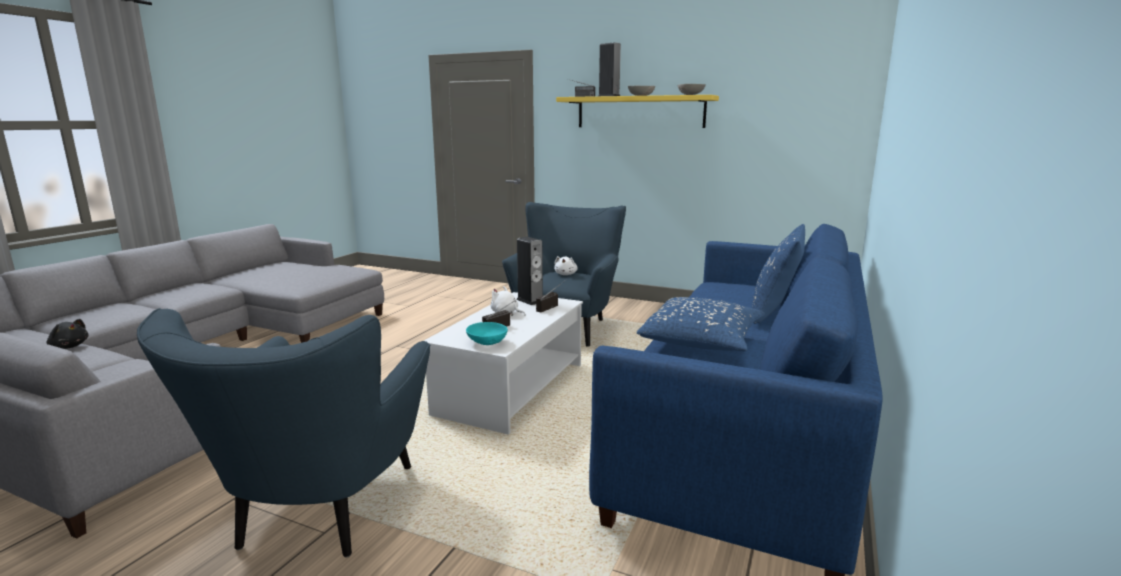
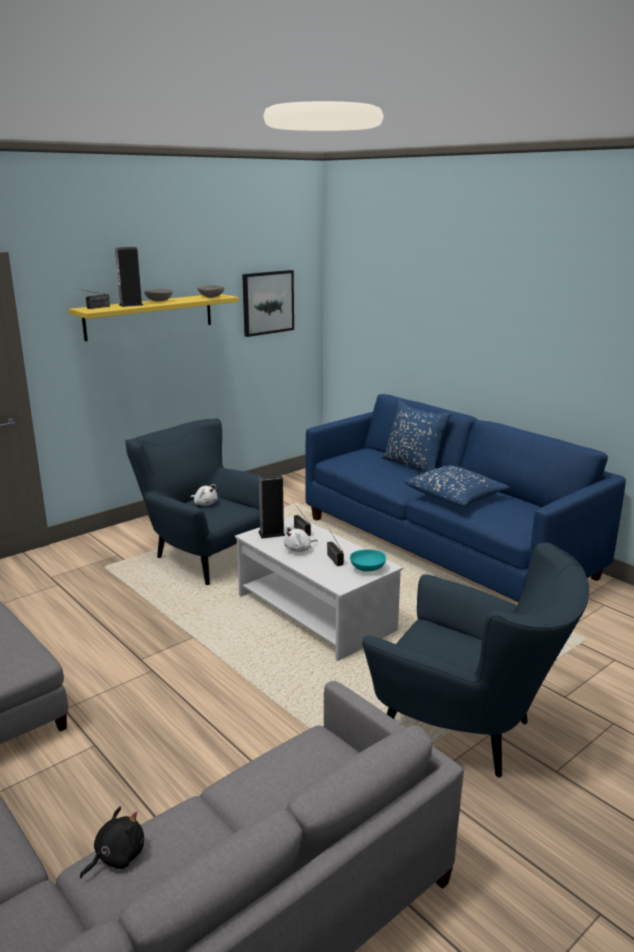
camera: 65 degrees left, 5 degrees up
none -> picture [242,270,294,337]

